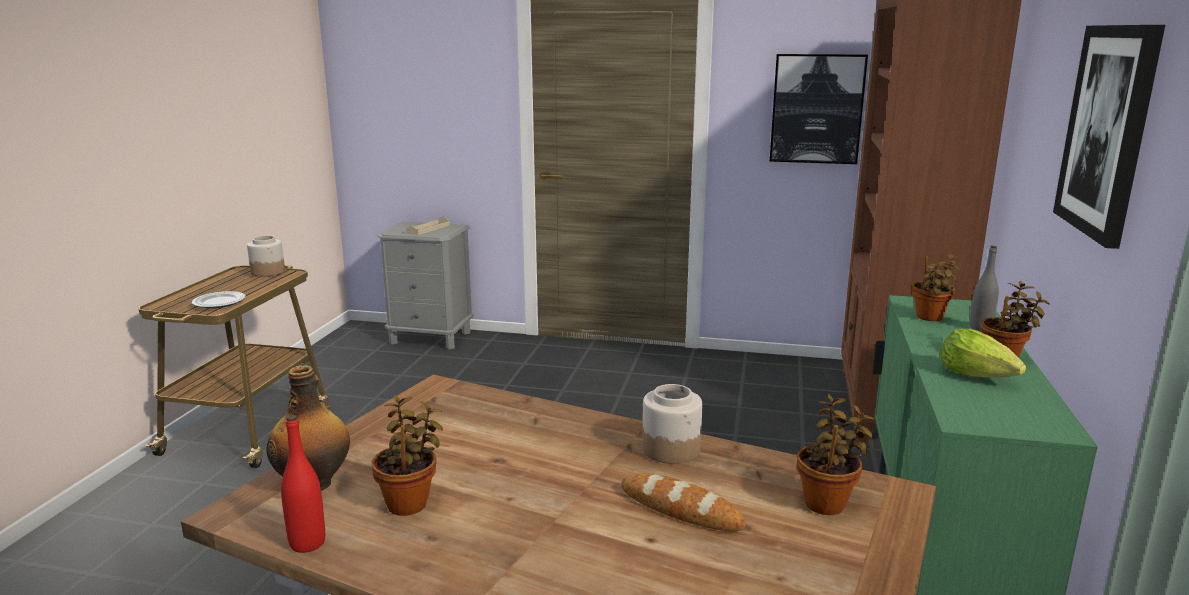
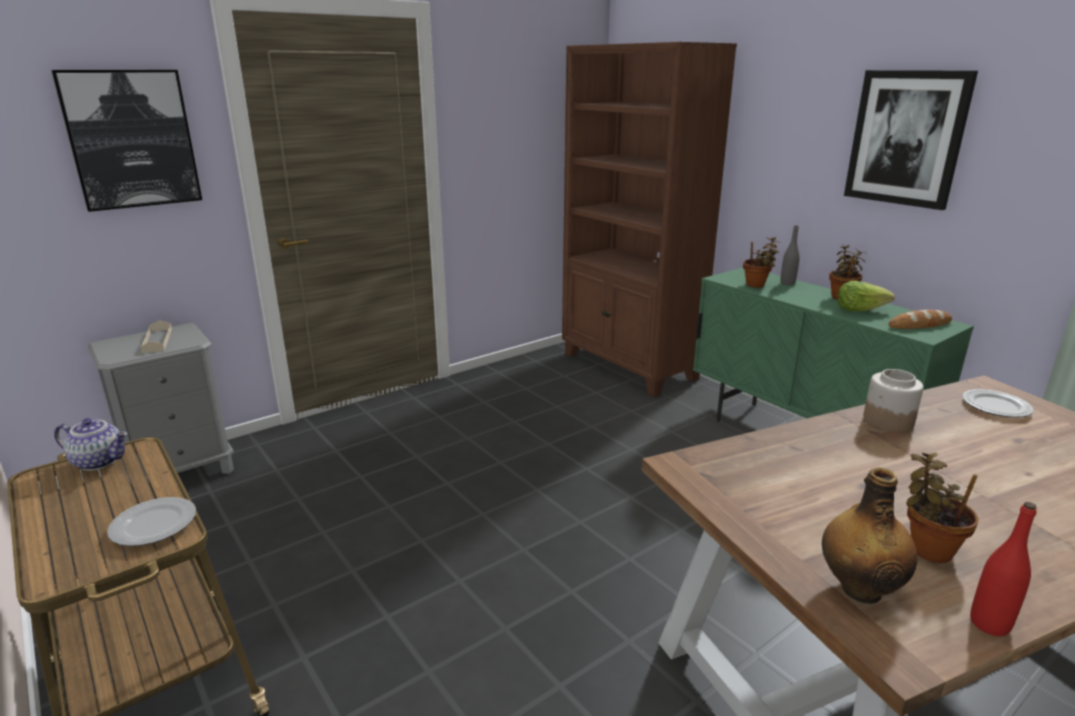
camera: 50 degrees left, 5 degrees up
jar [247,236,285,277] -> teapot [54,418,128,471]
bread [621,474,746,531] -> bread moved to [889,309,952,329]
picture [770,54,868,164] -> picture moved to [51,70,202,212]
potted plant [797,394,876,515] -> plate [962,389,1034,418]

